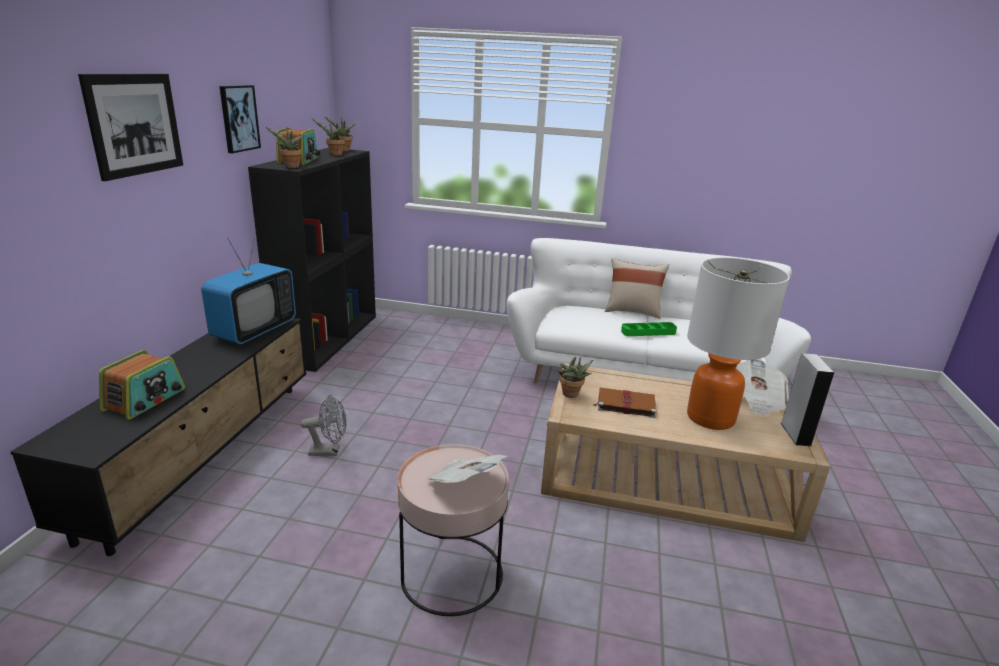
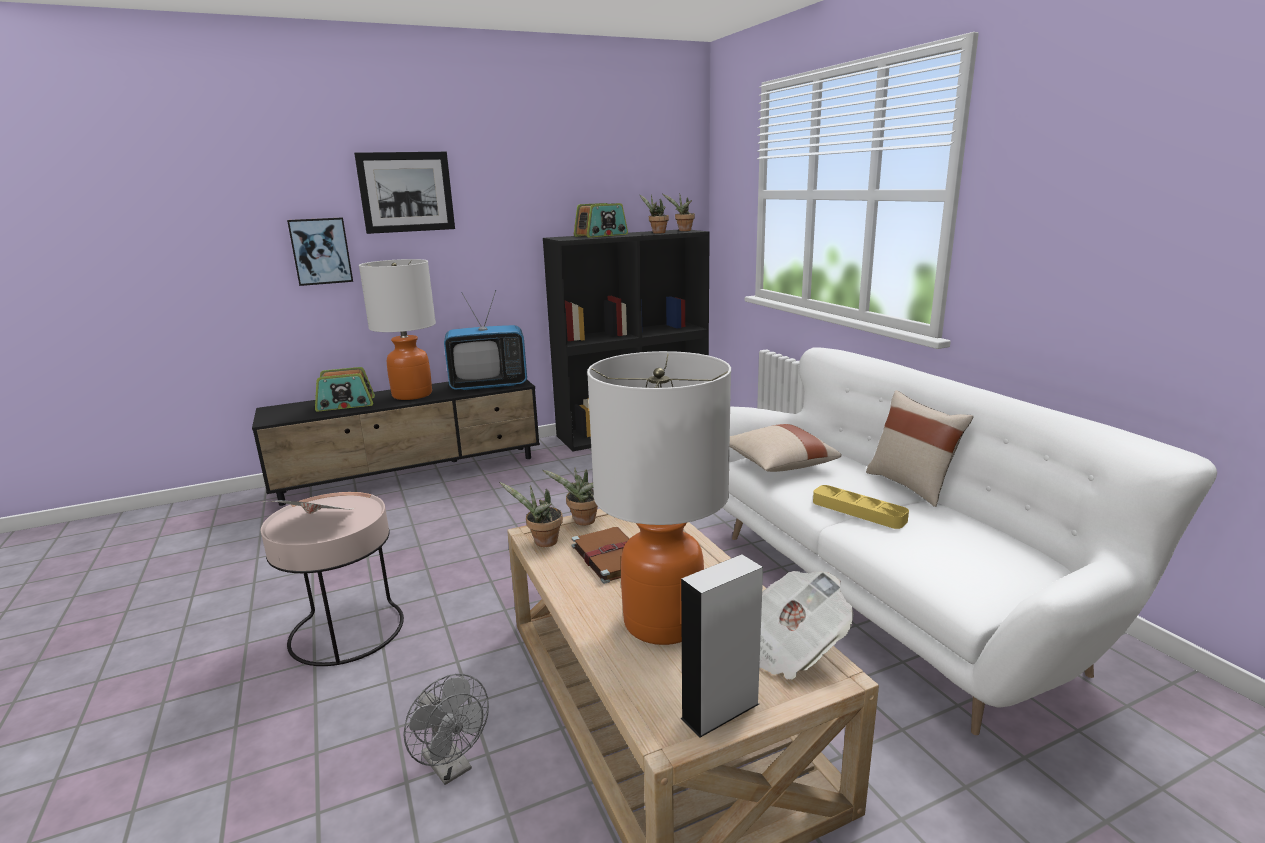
camera: 55 degrees right, 5 degrees down
picture [219,85,261,153] -> picture moved to [287,217,353,286]
potted plant [266,127,304,168] -> potted plant moved to [499,482,563,547]
grey fan [300,395,346,456] -> grey fan moved to [403,674,489,785]
green tray [621,322,677,336] -> yellow tray [813,485,909,529]
none -> table lamp [359,259,436,400]
none -> beige pillow [730,424,842,472]

